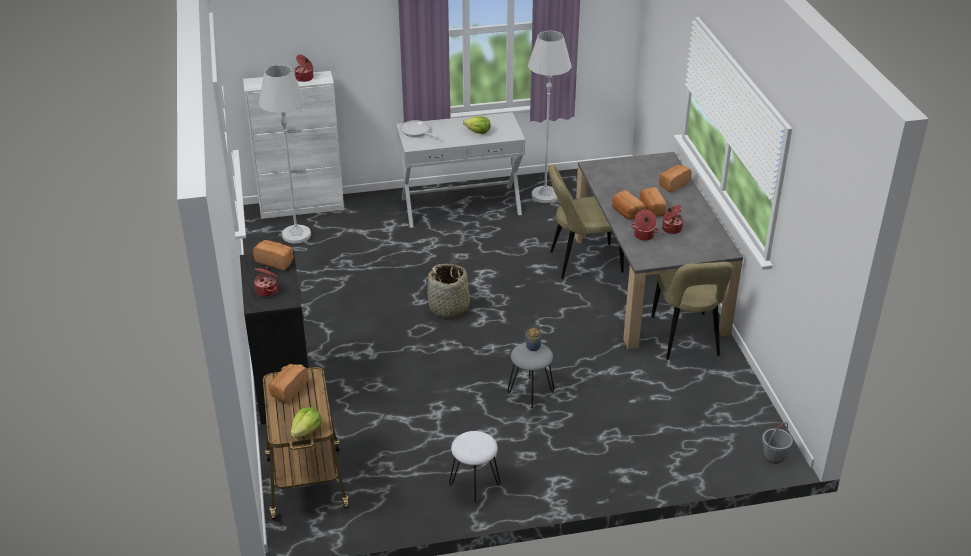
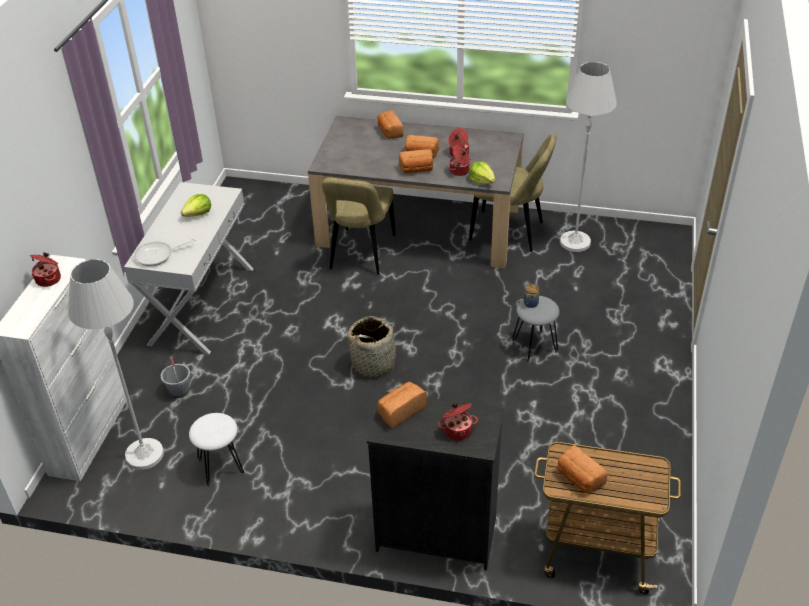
camera: 65 degrees left, 5 degrees up
lettuce [291,407,322,438] -> lettuce moved to [469,161,495,184]
white stool [449,431,500,504] -> white stool moved to [189,413,244,486]
white floor lamp [528,31,571,203] -> white floor lamp moved to [560,62,617,252]
grey bucket [762,422,793,464] -> grey bucket moved to [161,356,191,398]

